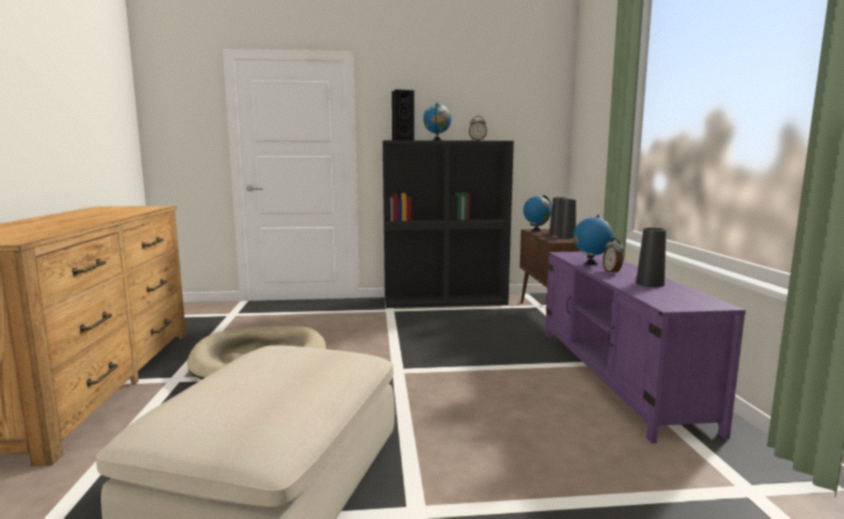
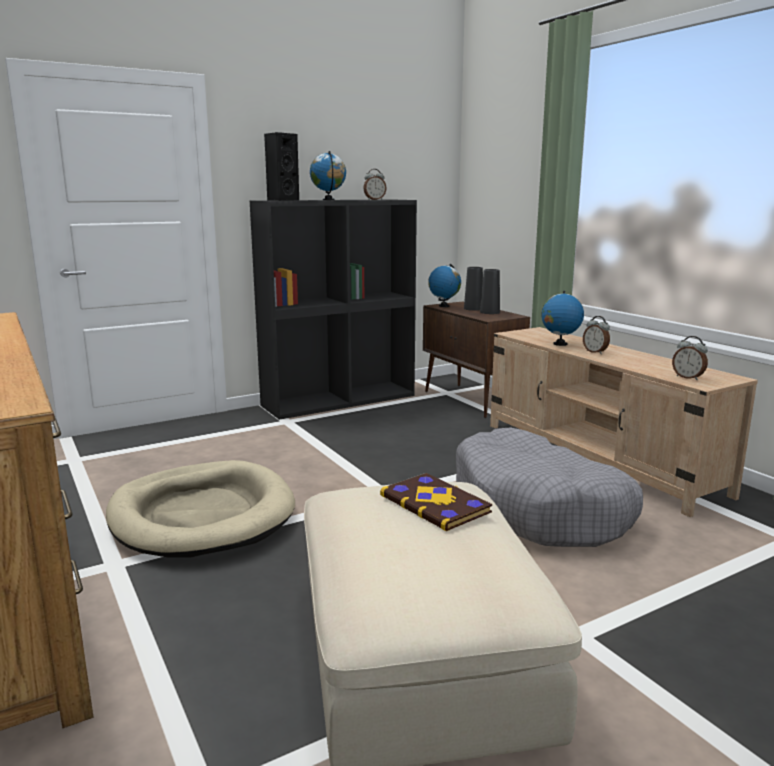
camera: 25 degrees left, 5 degrees up
purple tv stand [545,251,746,443] -> beige tv stand [490,327,758,517]
black vase [636,227,666,287] -> none
none -> book [380,473,492,531]
none -> grey dog bed [456,427,643,547]
none -> alarm clock [672,336,708,380]

